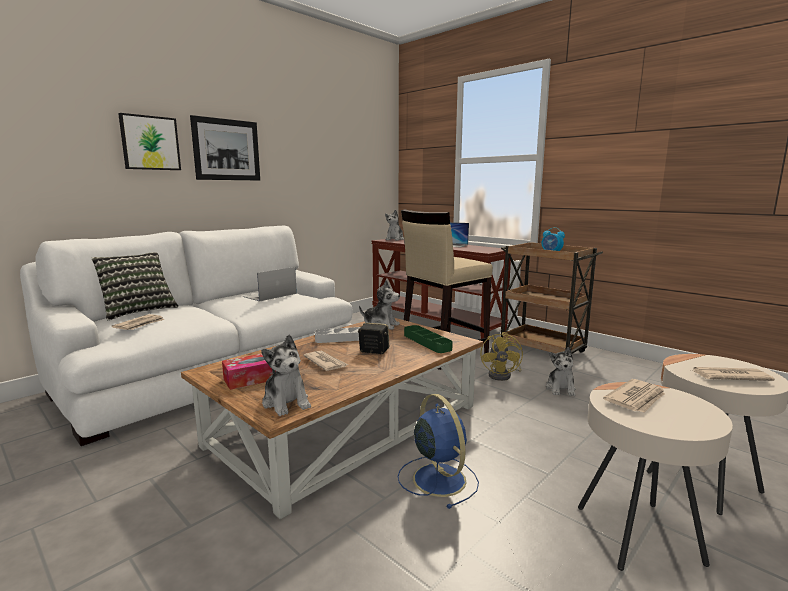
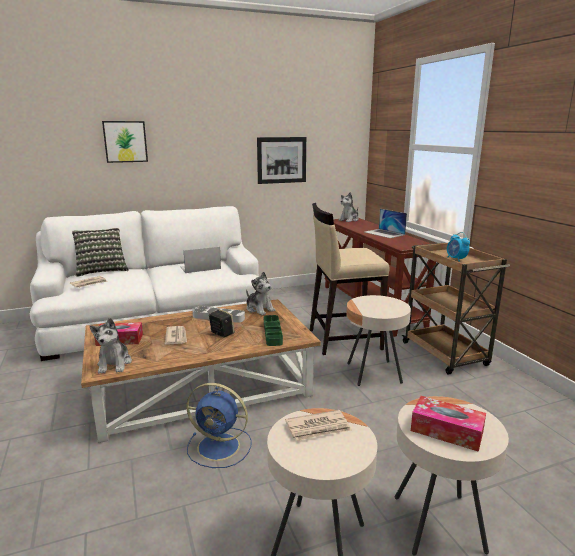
camera: 25 degrees right, 5 degrees up
picture [190,115,260,180] -> picture moved to [257,137,306,184]
blue fan [398,394,479,509] -> blue fan turned 105 degrees clockwise [186,383,251,468]
yellow fan [480,332,523,381] -> beige side table [346,295,411,386]
plush toy [546,347,576,396] -> none
newspaper [693,367,775,381] -> tissue box [411,396,486,452]

